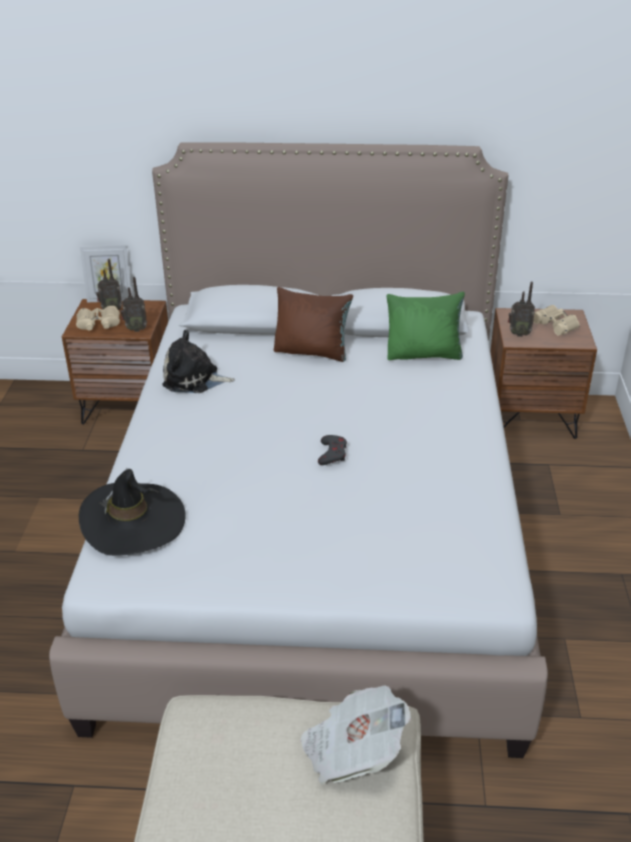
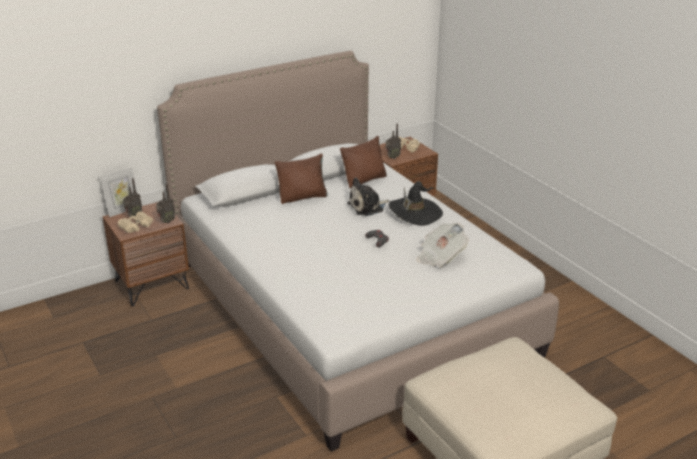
camera: 35 degrees left, 5 degrees down
black hat [79,468,185,556] -> black hat moved to [388,181,443,226]
plush toy [162,330,235,393] -> plush toy moved to [347,177,389,216]
newspaper [300,685,411,784] -> newspaper moved to [416,223,469,268]
green pillow [386,292,465,360] -> brown pillow [340,136,387,188]

